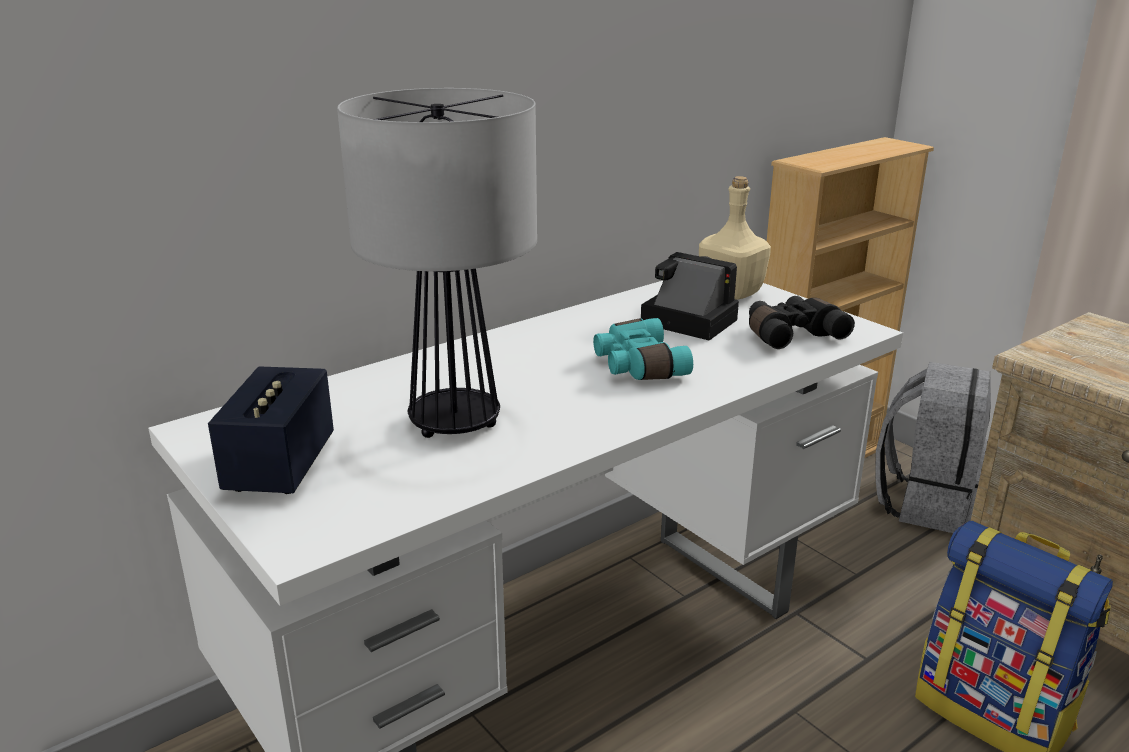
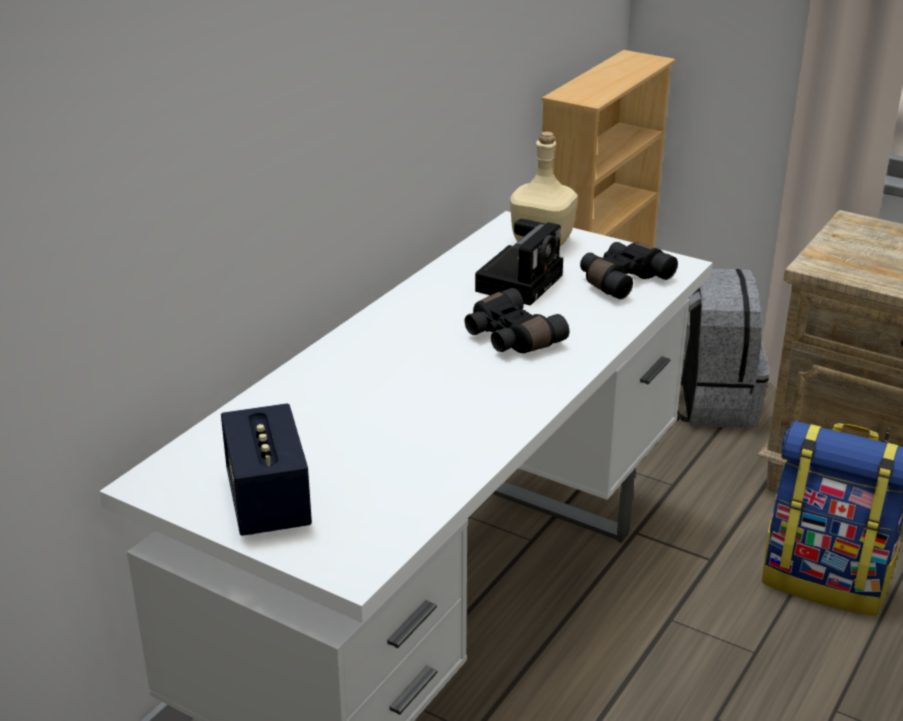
camera: 20 degrees left, 5 degrees up
table lamp [337,88,537,438] -> none
turquoise binoculars [593,318,693,380] -> black binoculars [465,288,569,353]
camera [641,252,739,341] -> camera turned 105 degrees clockwise [475,219,563,306]

